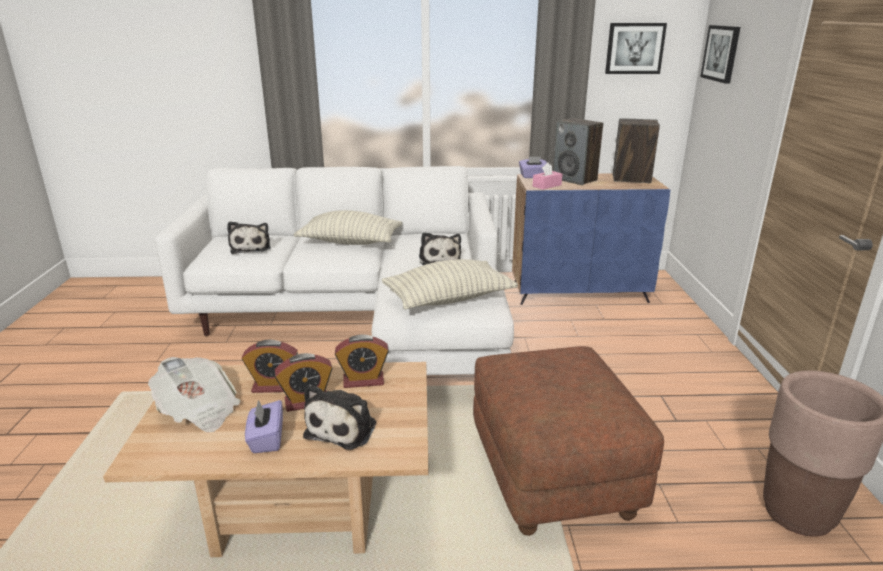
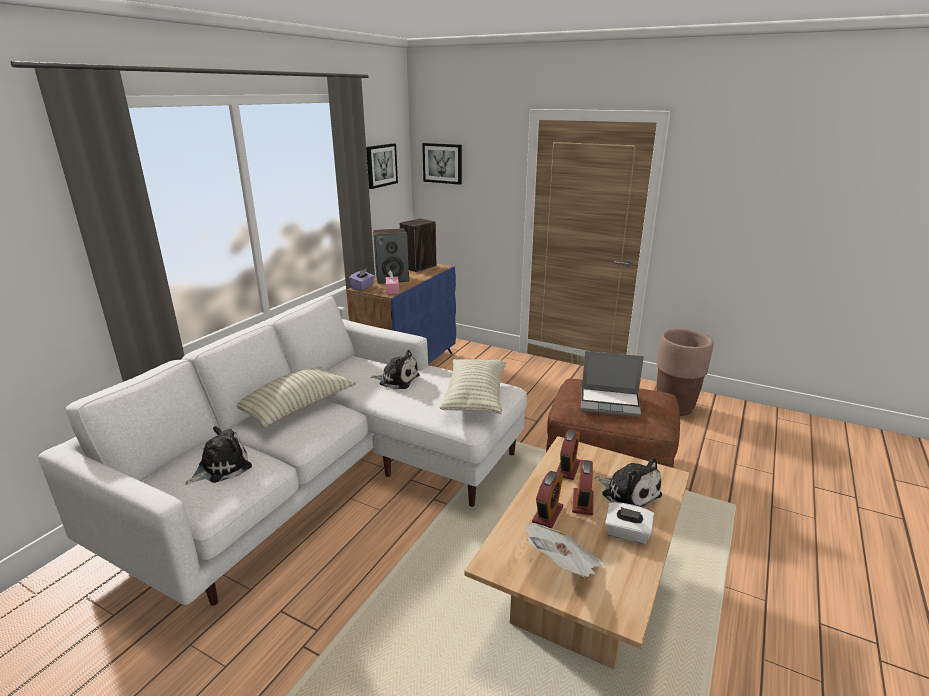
camera: 60 degrees left, 0 degrees up
plush toy [227,221,271,254] -> plush toy turned 60 degrees counterclockwise [185,426,252,485]
purple tissue box [245,400,283,453] -> white tissue box [605,502,654,544]
none -> laptop [581,351,644,417]

